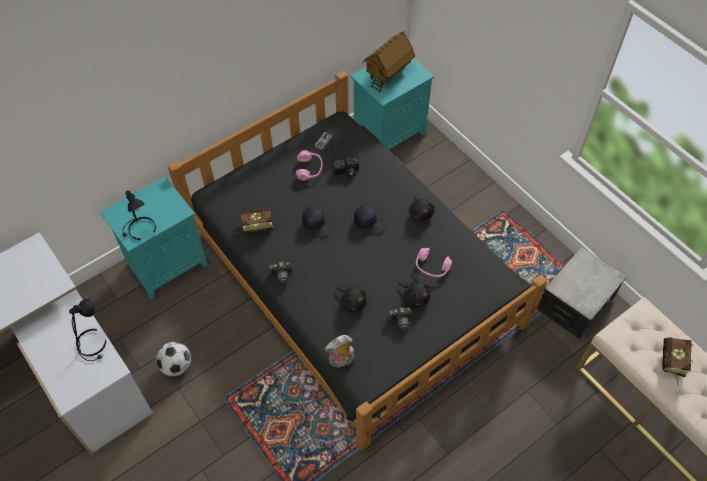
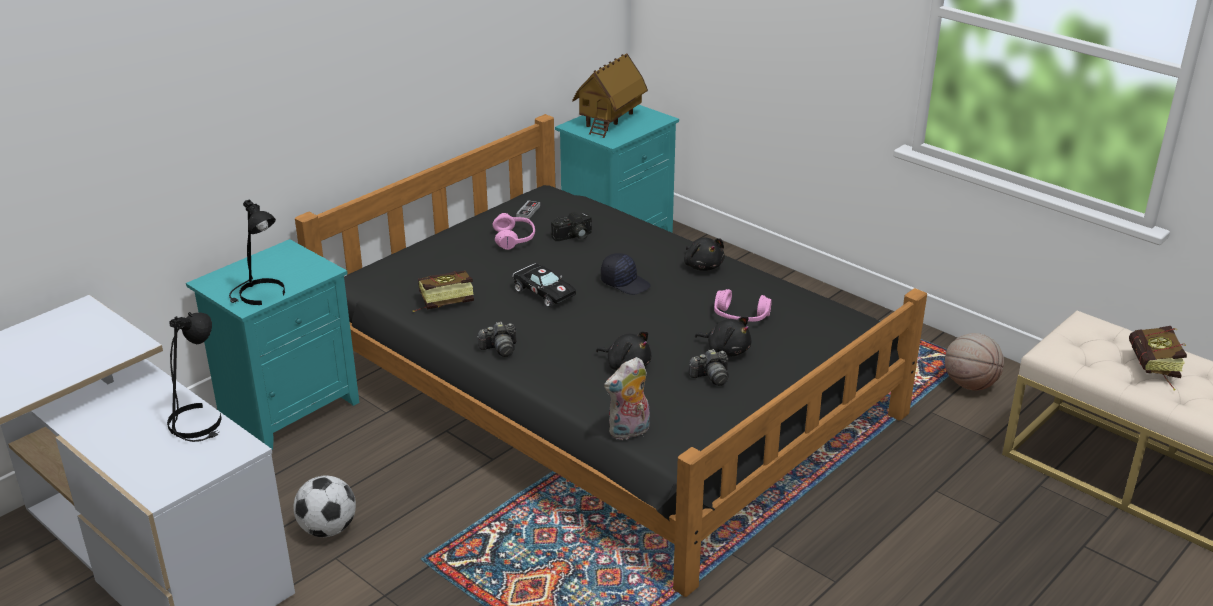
camera: 10 degrees left, 25 degrees down
black cap [302,206,330,238] -> black toy car [512,263,576,307]
storage box [537,247,626,340] -> basketball [945,333,1004,391]

